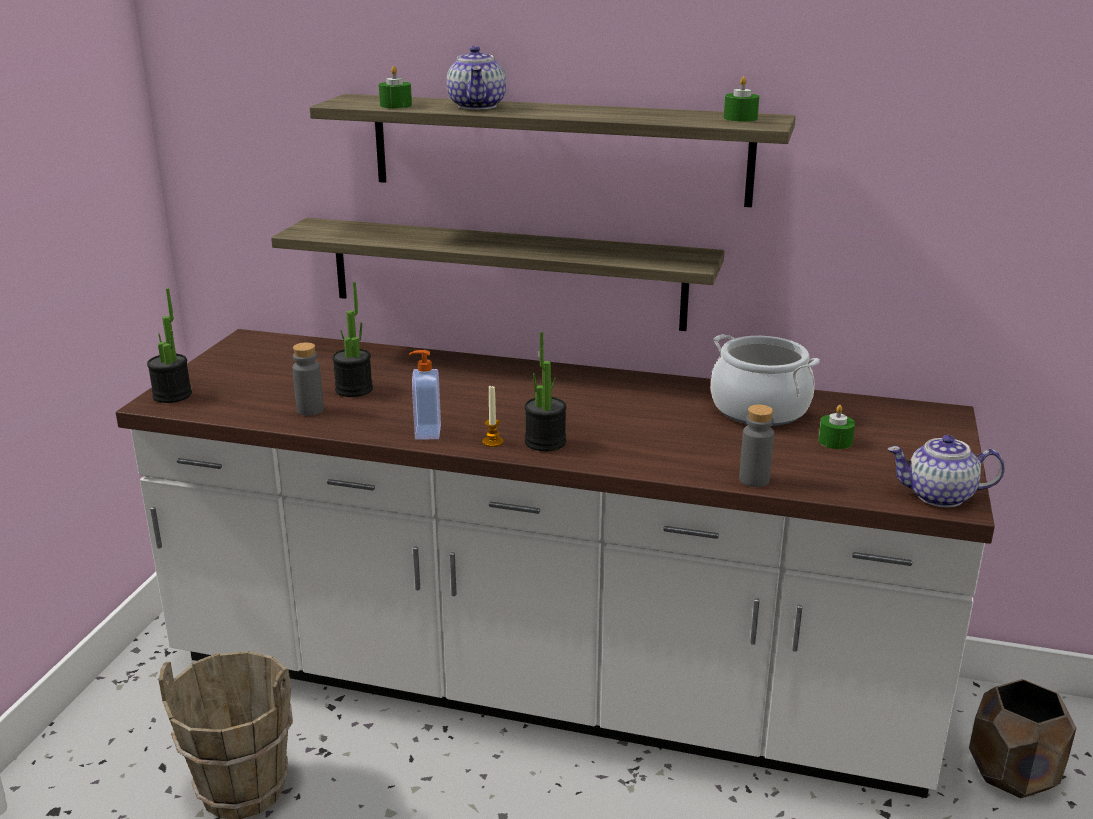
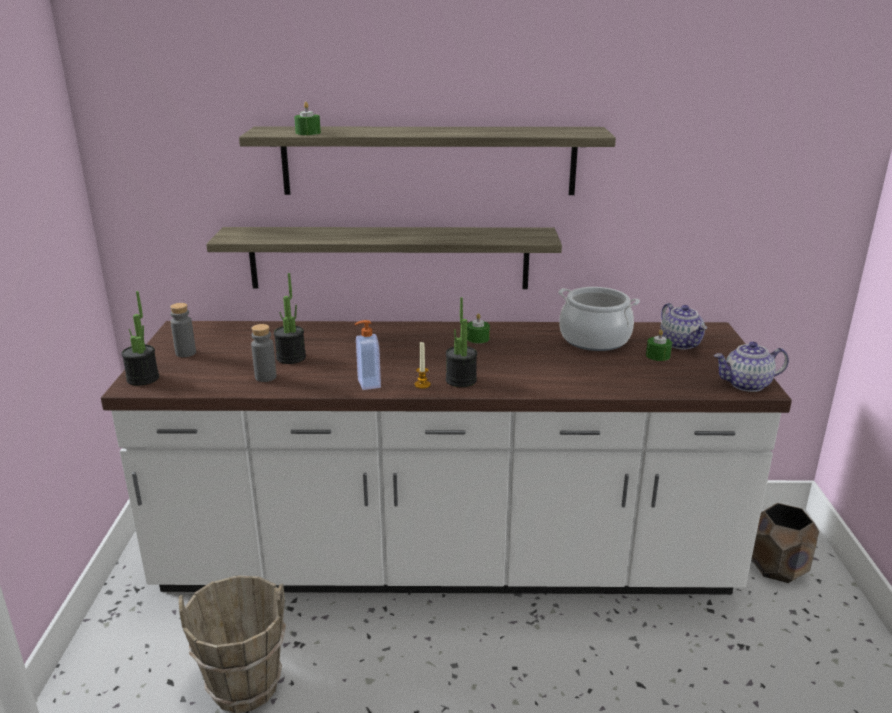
camera: 15 degrees left, 0 degrees up
teapot [447,46,506,109] -> teapot moved to [660,303,707,349]
green candle [724,76,759,122] -> green candle moved to [467,313,490,344]
grey bottle [739,404,774,487] -> grey bottle moved to [170,303,196,357]

